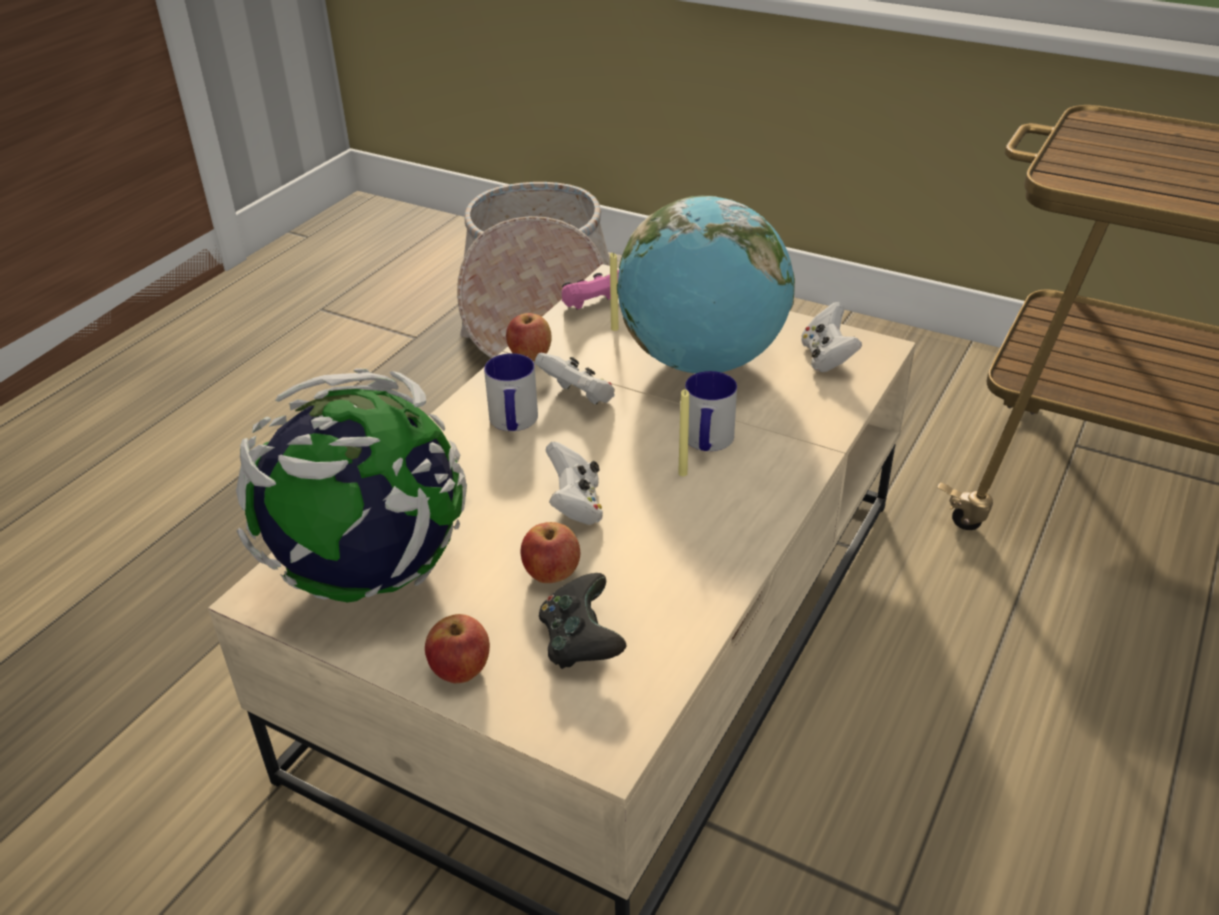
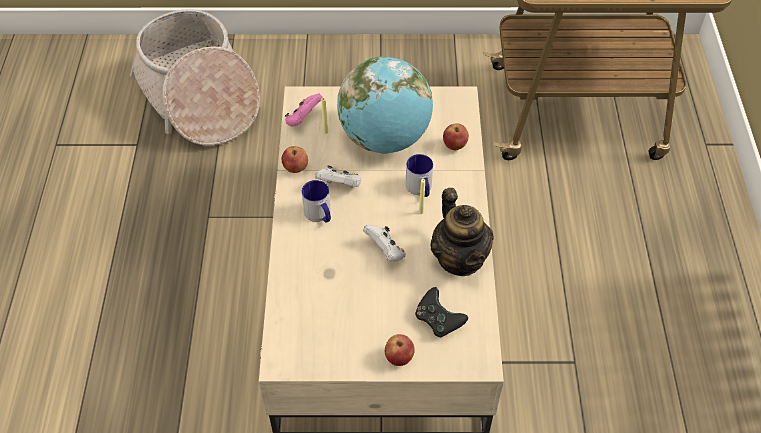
camera: 30 degrees left, 15 degrees up
globe [236,368,467,602] -> none
apple [521,522,580,583] -> apple moved to [443,124,469,150]
white game controller [801,302,862,372] -> none
none -> teapot [430,188,494,276]

